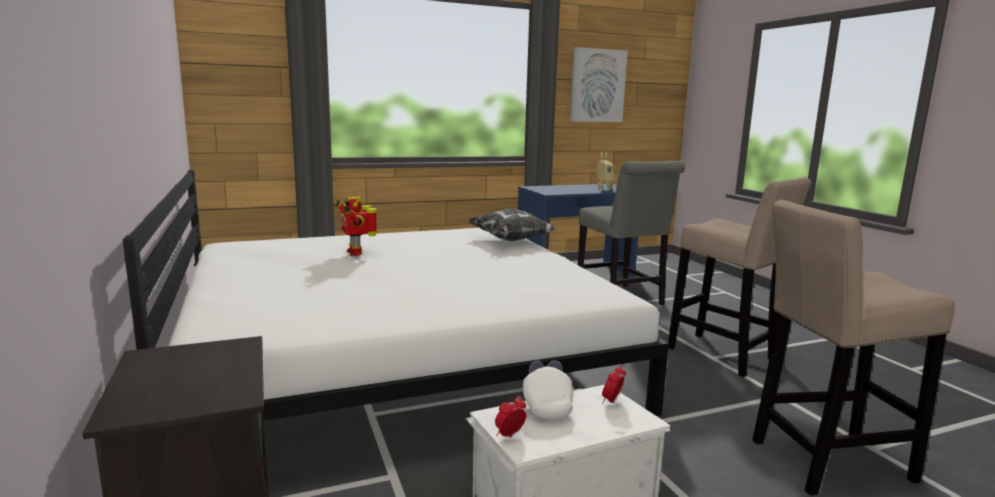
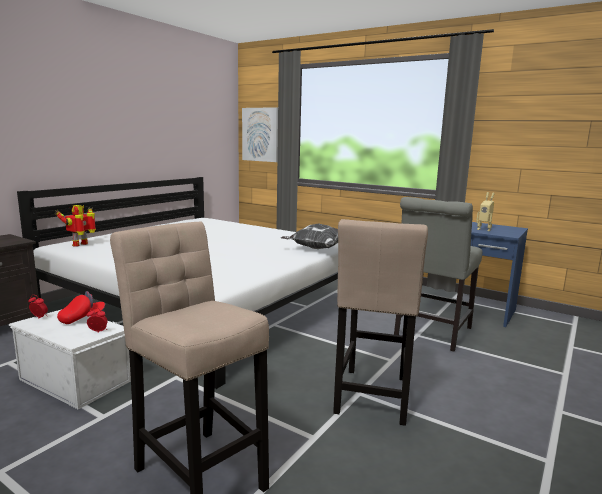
camera: 55 degrees right, 0 degrees up
toy robot [336,197,377,256] -> toy robot moved to [55,205,96,247]
white cap [523,360,573,421] -> red cap [57,291,105,324]
picture [570,47,627,122] -> picture moved to [242,107,278,162]

